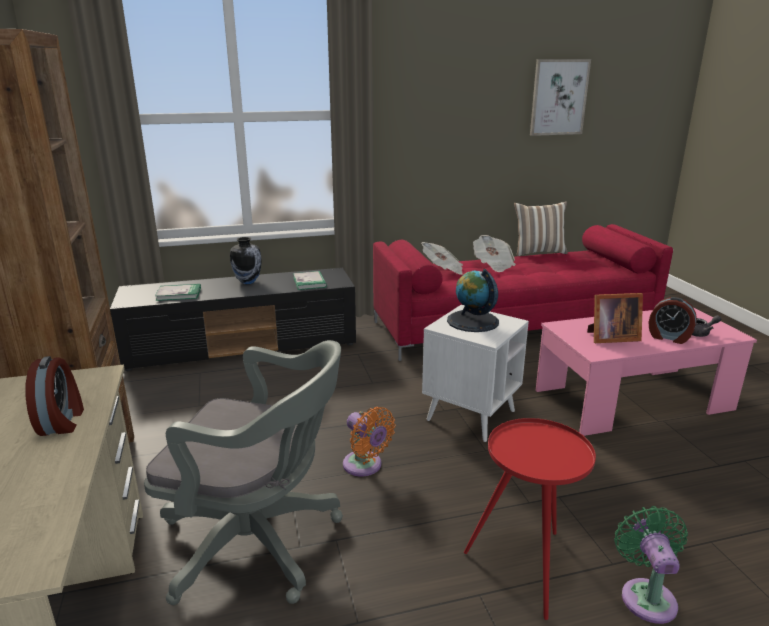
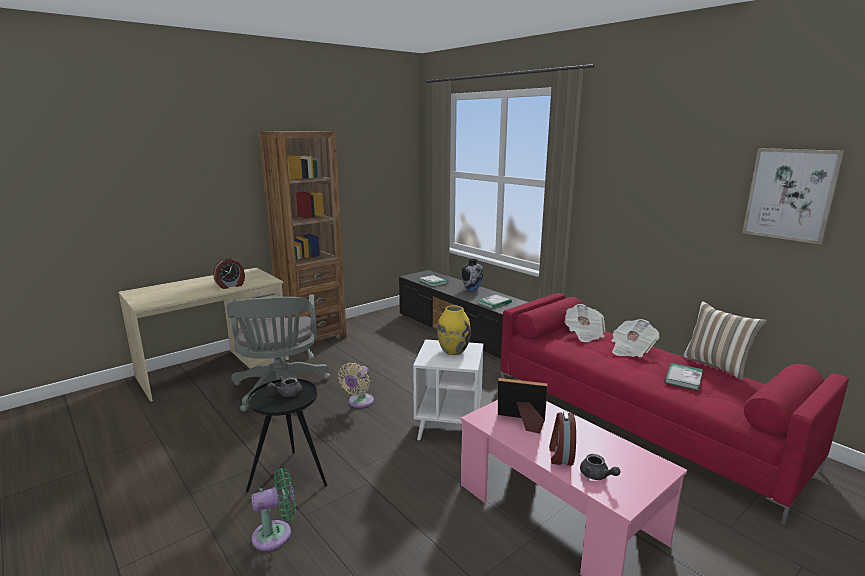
camera: 65 degrees right, 5 degrees down
orange fan [343,407,395,476] -> beige fan [338,363,374,408]
globe [447,269,499,332] -> yellow vase [437,305,471,355]
red side table [464,418,596,620] -> black side table [246,379,327,492]
picture frame [587,293,643,343] -> picture frame turned 135 degrees clockwise [498,378,548,434]
none -> grey teapot [267,376,302,397]
none -> book [665,363,703,391]

